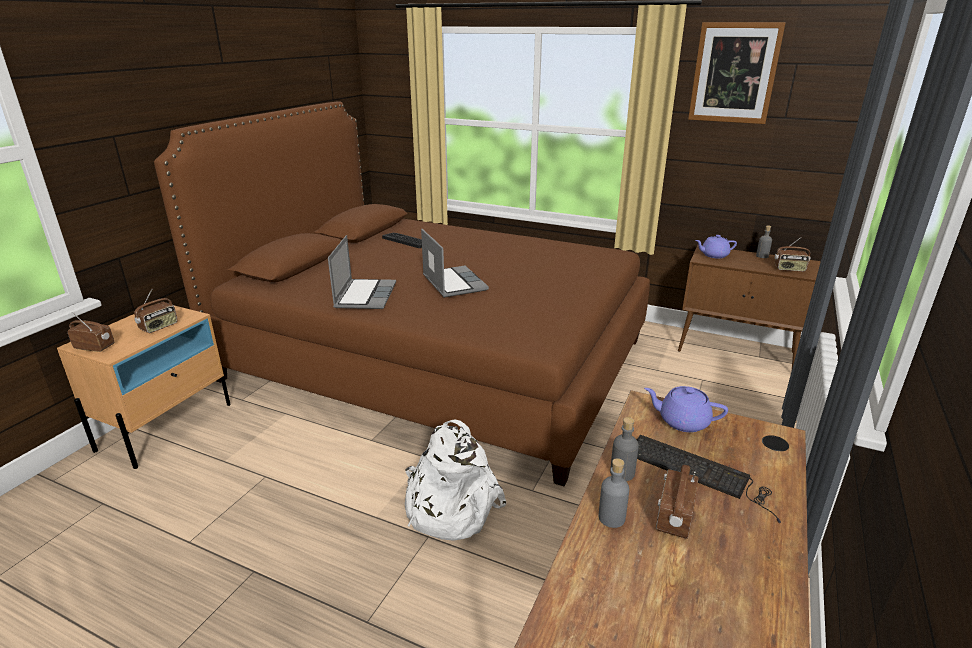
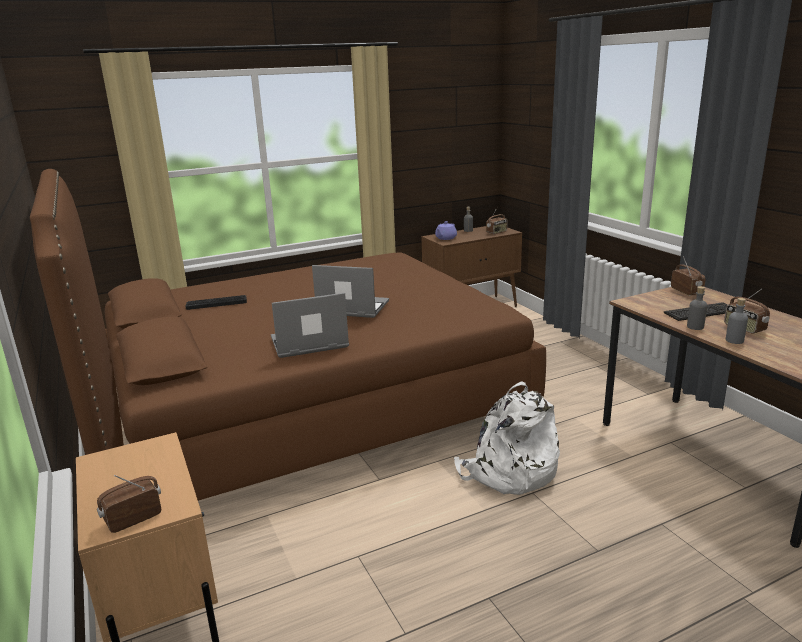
camera: 50 degrees left, 5 degrees down
radio [134,288,178,333] -> radio moved to [671,256,706,296]
laptop [328,235,396,309] -> laptop turned 60 degrees counterclockwise [271,293,349,358]
purple teapot [644,386,728,432] -> none
picture [688,22,786,124] -> none

